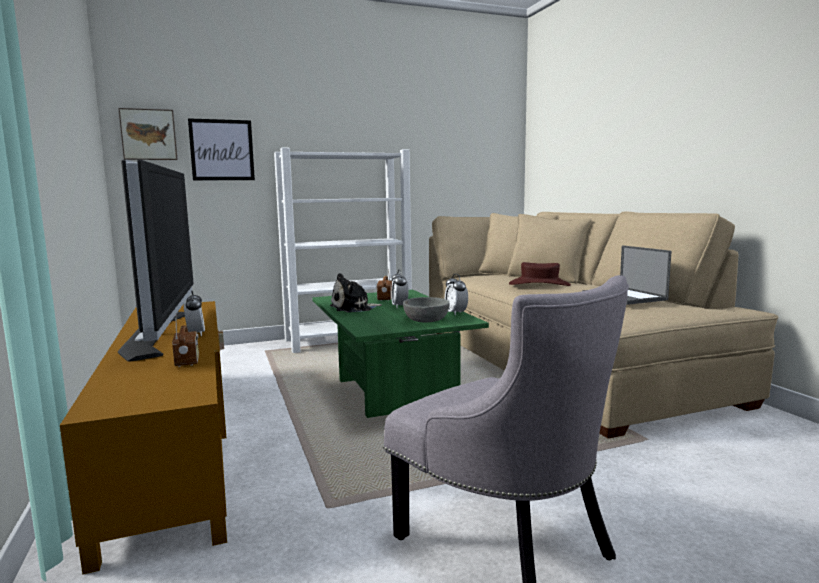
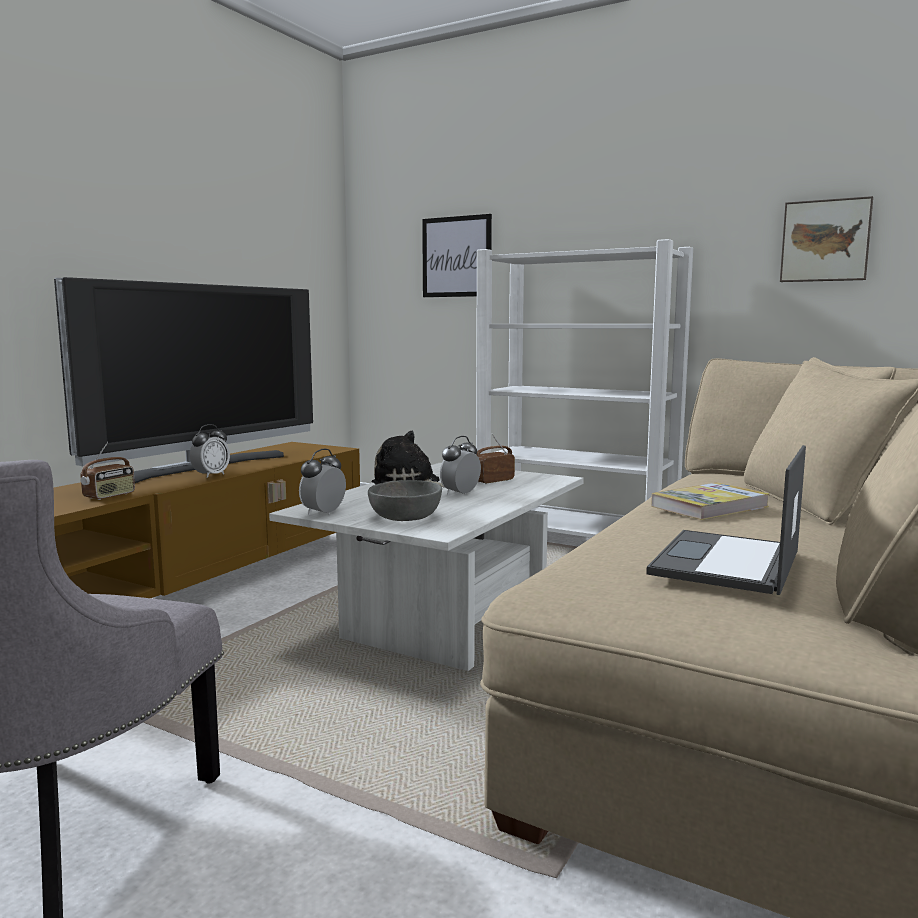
camera: 50 degrees right, 0 degrees up
picture [118,108,177,160] -> picture moved to [780,196,873,282]
green coffee table [313,289,489,418] -> white coffee table [269,463,584,671]
alarm clock [445,274,468,315] -> alarm clock moved to [299,449,346,515]
brown hat [509,262,571,286] -> book [651,483,769,520]

